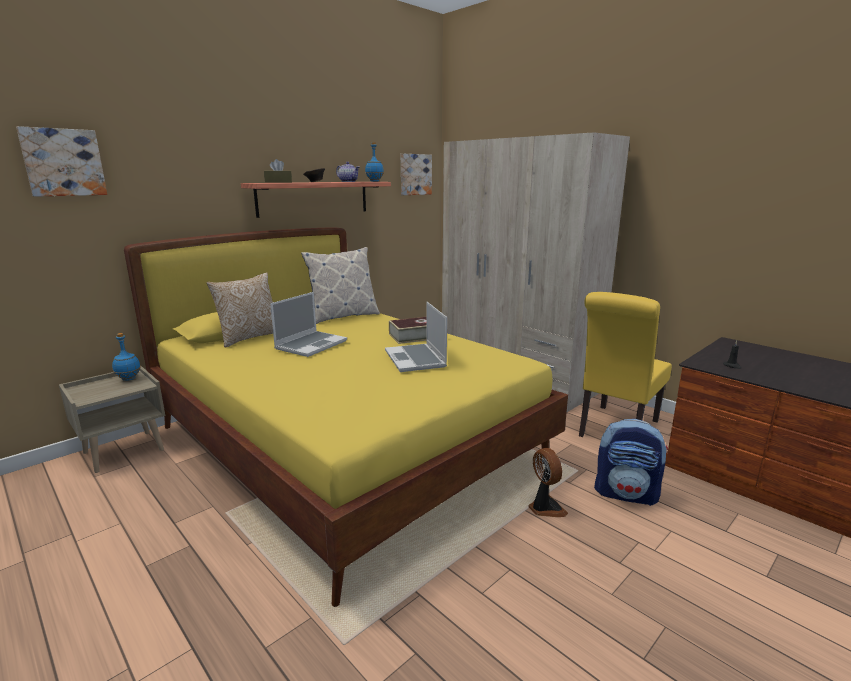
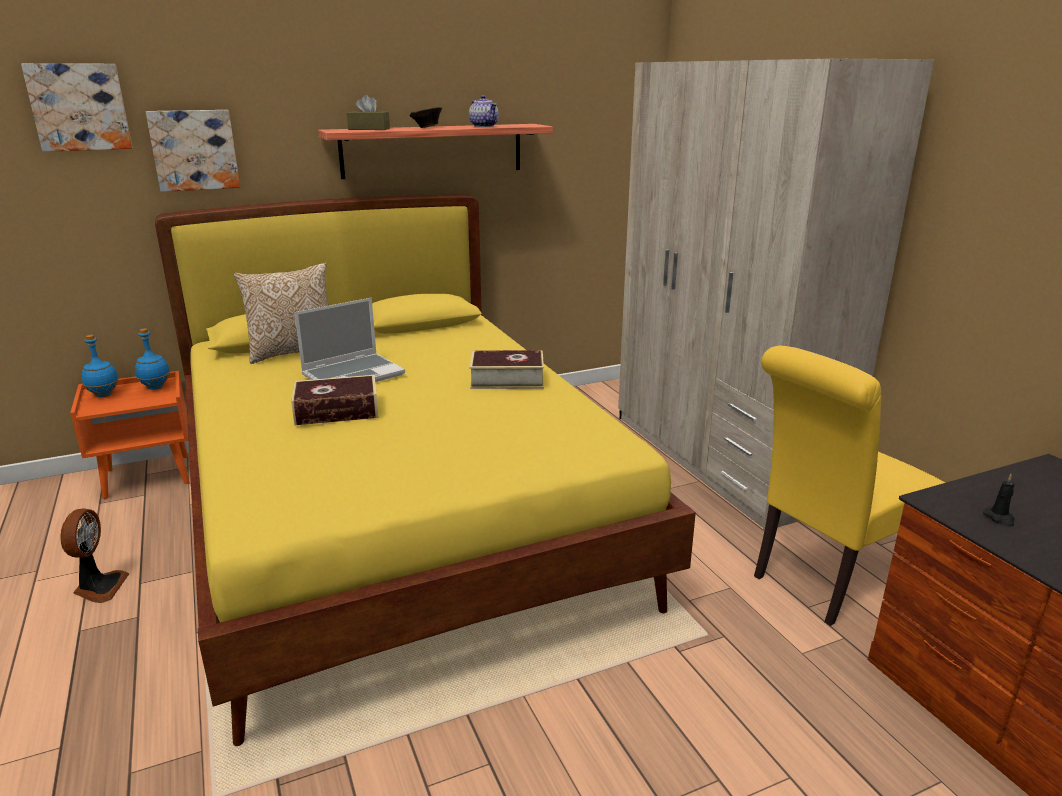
camera: 20 degrees right, 5 degrees up
beige nightstand [59,366,165,473] -> orange nightstand [70,371,190,499]
pillow [301,247,380,324] -> none
blue bottle [365,142,384,182] -> blue bottle moved to [82,335,118,397]
laptop [385,302,447,372] -> none
picture [401,154,432,195] -> picture moved to [146,110,240,192]
fan [528,448,568,517] -> fan moved to [60,508,130,603]
backpack [594,419,668,506] -> none
none -> book [291,375,379,425]

